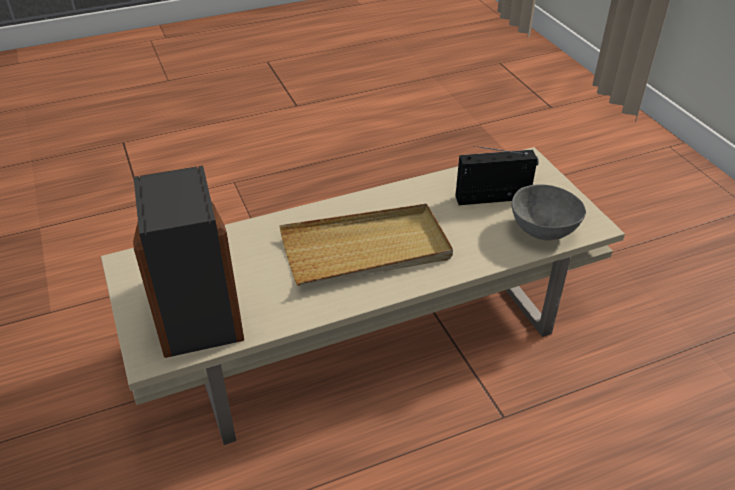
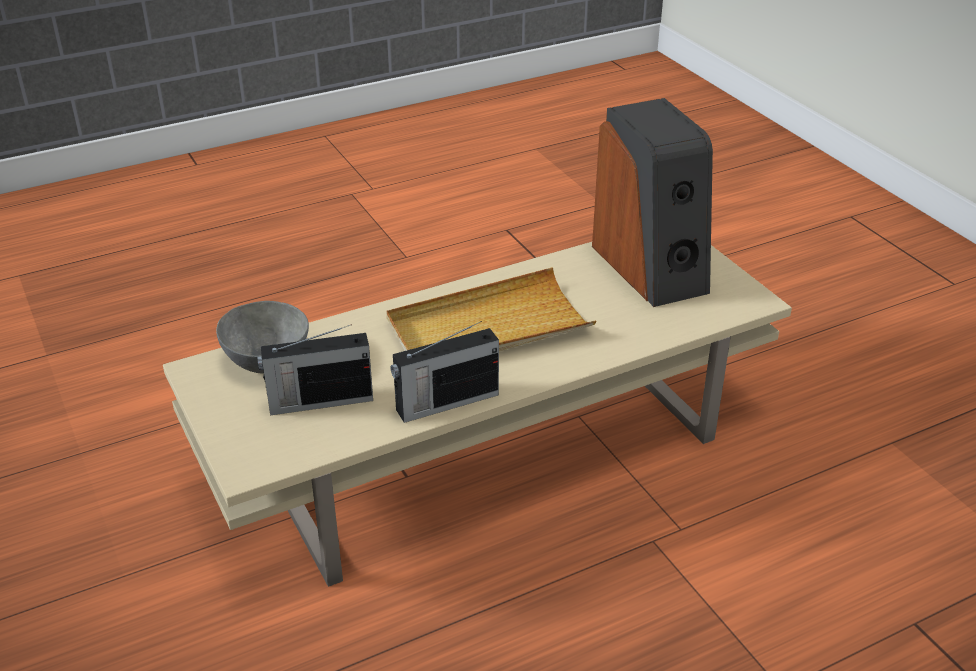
camera: 175 degrees right, 5 degrees down
none -> radio [390,321,499,423]

